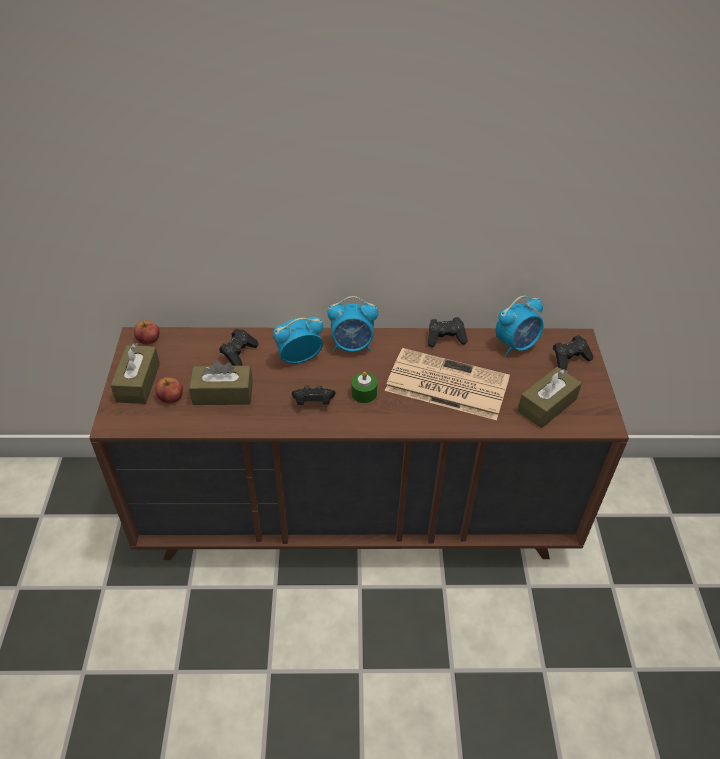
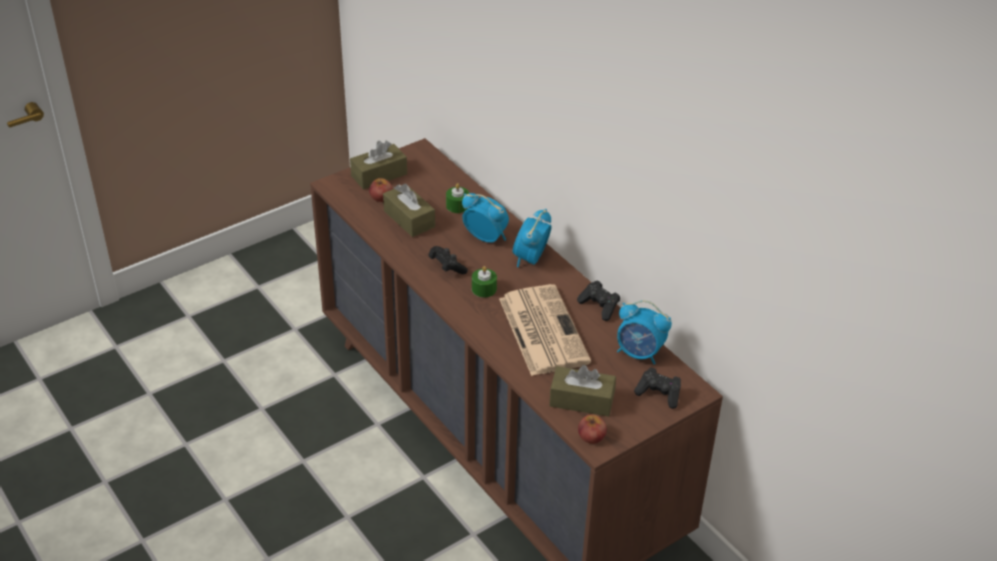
camera: 55 degrees right, 5 degrees down
apple [134,320,159,345] -> apple moved to [578,414,607,444]
black game controller [219,329,258,366] -> green candle [446,183,469,213]
alarm clock [328,296,378,352] -> alarm clock turned 60 degrees clockwise [513,209,552,267]

